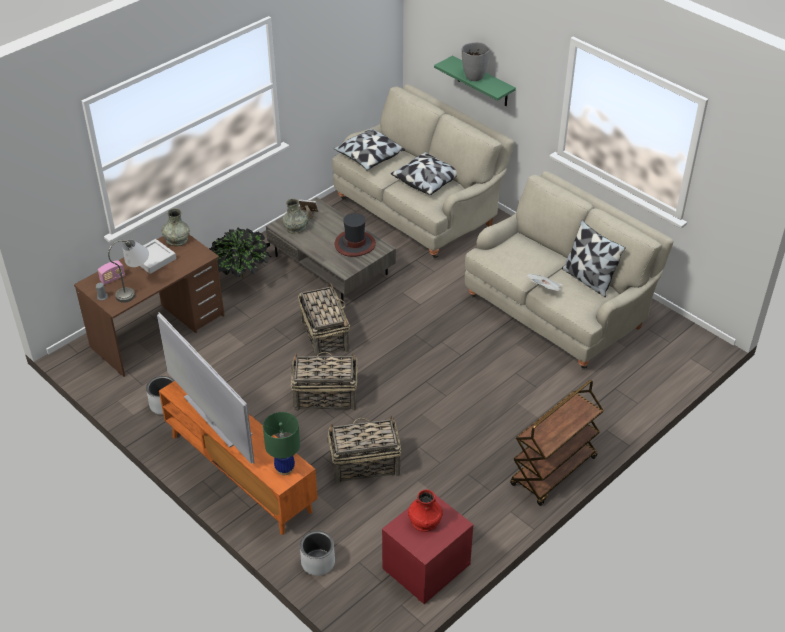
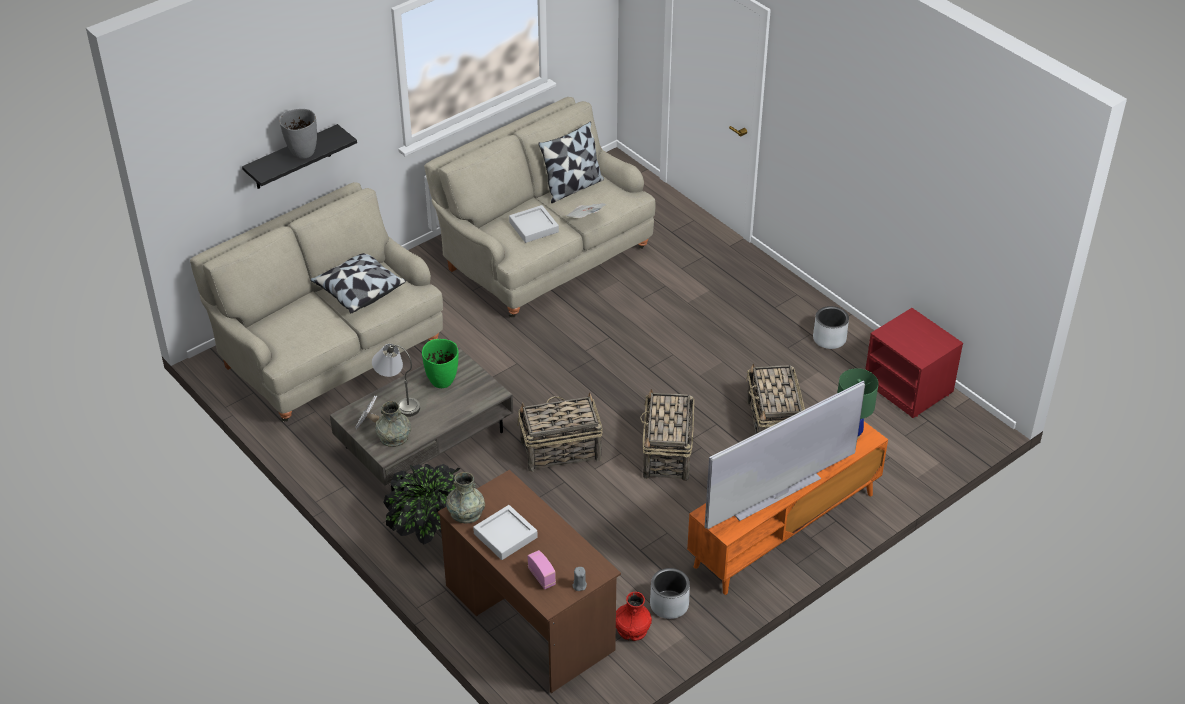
camera: 85 degrees left, 0 degrees up
grey table lamp [108,240,149,303] -> grey table lamp moved to [372,344,420,417]
grey planter [300,531,335,576] -> grey planter moved to [813,306,849,349]
pillow [334,128,405,171] -> none
hat [335,213,376,257] -> green vase [422,339,459,388]
red vase [408,489,443,532] -> red vase moved to [616,592,652,641]
green shelf [434,56,516,106] -> black shelf [242,124,357,189]
brown cart [510,380,604,506] -> none
none -> grey tray [509,205,559,243]

